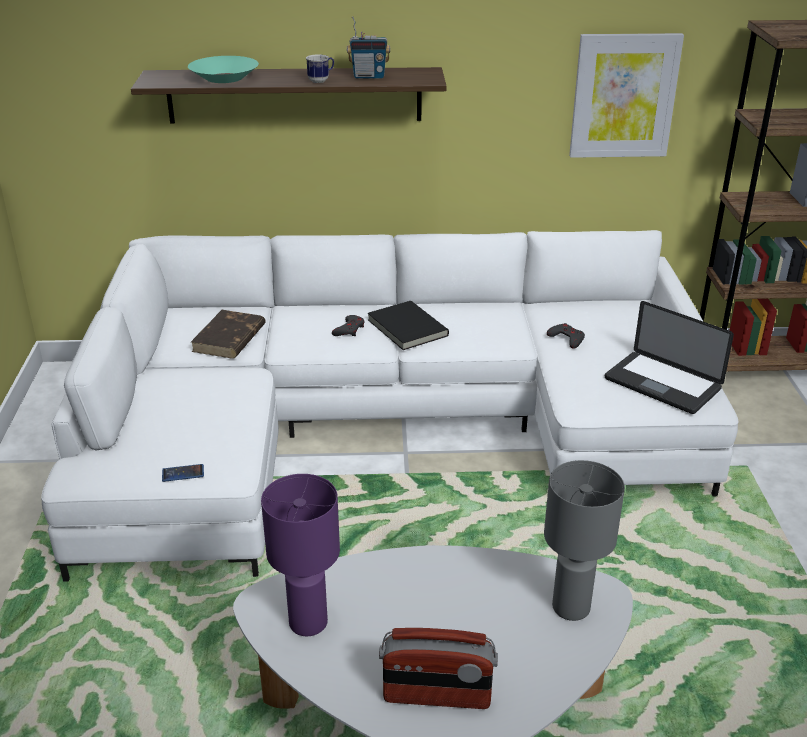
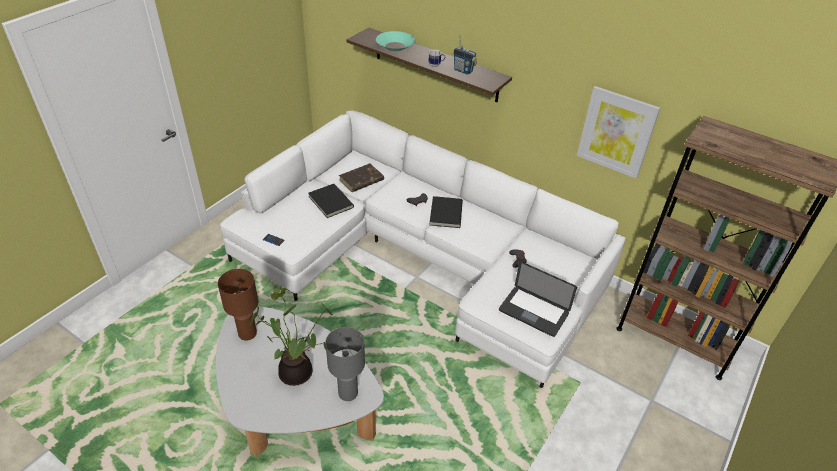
camera: 35 degrees right, 10 degrees up
purple table lamp [261,474,340,636] -> brown table lamp [218,269,258,340]
radio [379,628,498,709] -> none
laptop [605,301,734,414] -> laptop turned 45 degrees counterclockwise [499,261,577,337]
none -> potted plant [249,288,333,386]
none -> black book [308,184,354,218]

